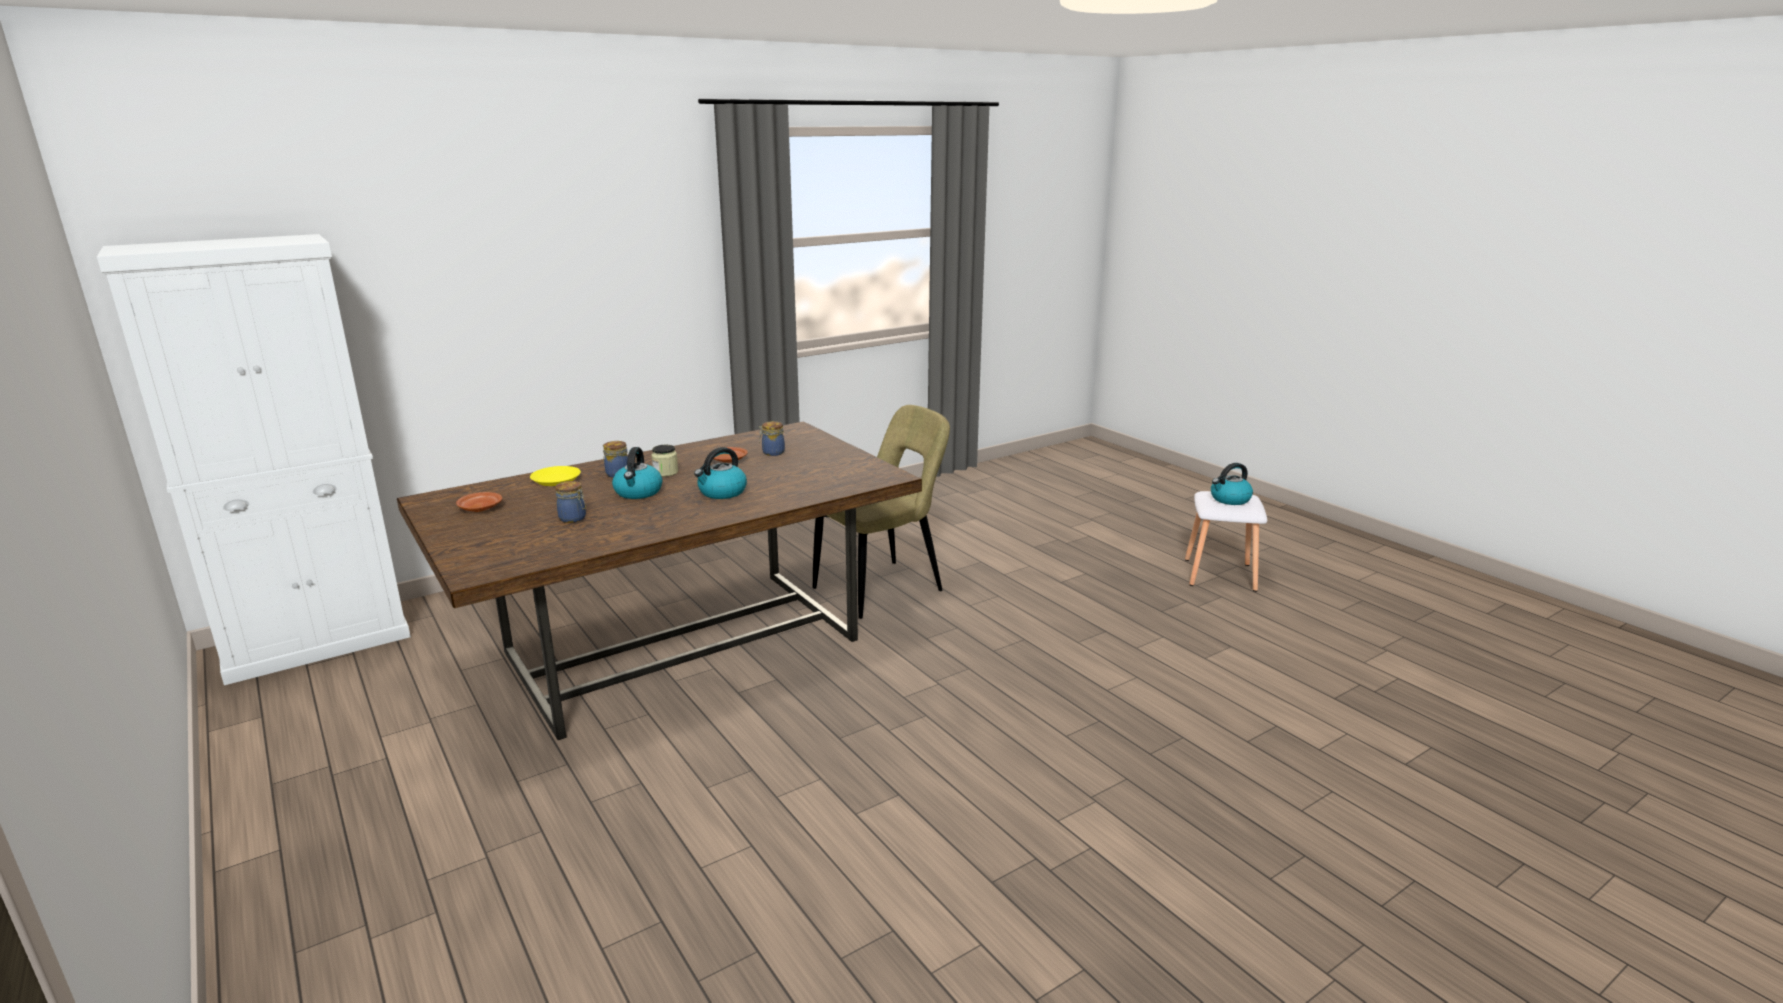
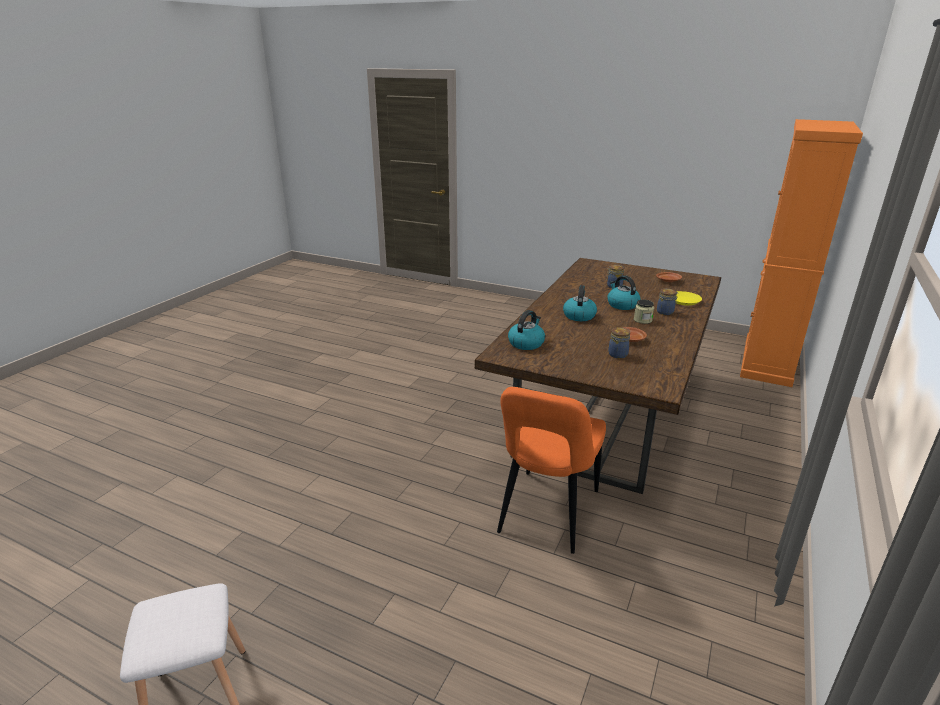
camera: 150 degrees right, 5 degrees up
white cabinet [97,234,411,685] -> orange cabinet [740,119,863,387]
beige chair [813,405,950,619] -> orange chair [497,387,606,554]
kettle [1211,463,1253,505] -> kettle moved to [508,310,545,350]

